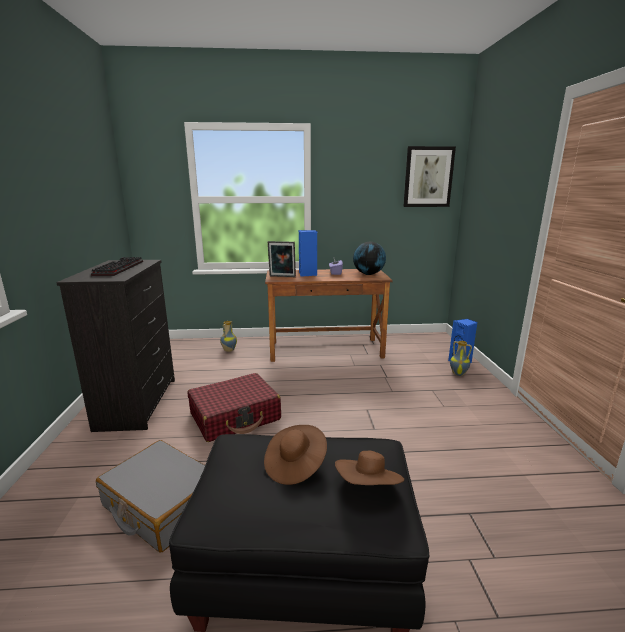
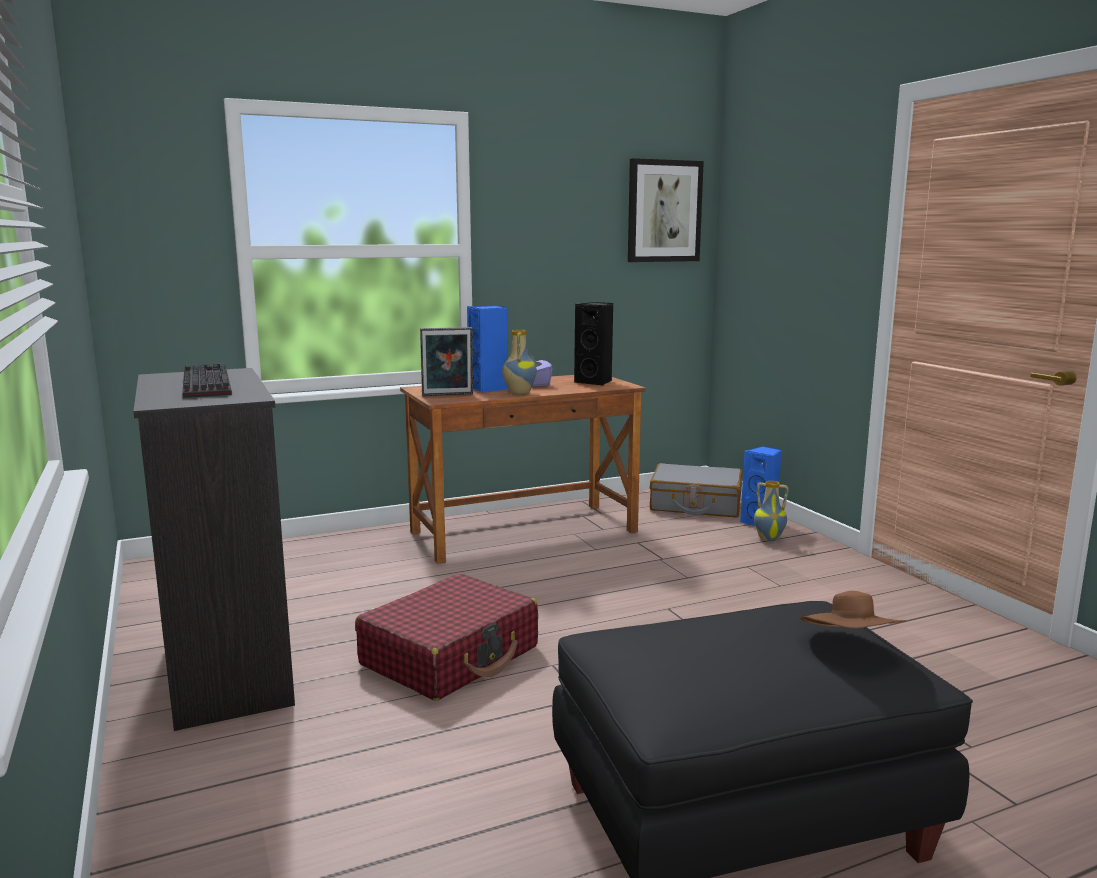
camera: 20 degrees left, 5 degrees down
grey suitcase [96,440,205,553] -> grey suitcase moved to [650,463,742,518]
vase [220,321,237,352] -> vase moved to [502,330,537,394]
brown hat [264,425,327,485] -> none
globe [353,242,386,275] -> black speaker [574,302,613,385]

